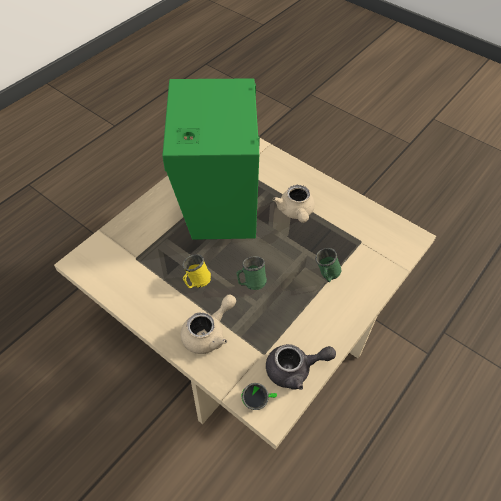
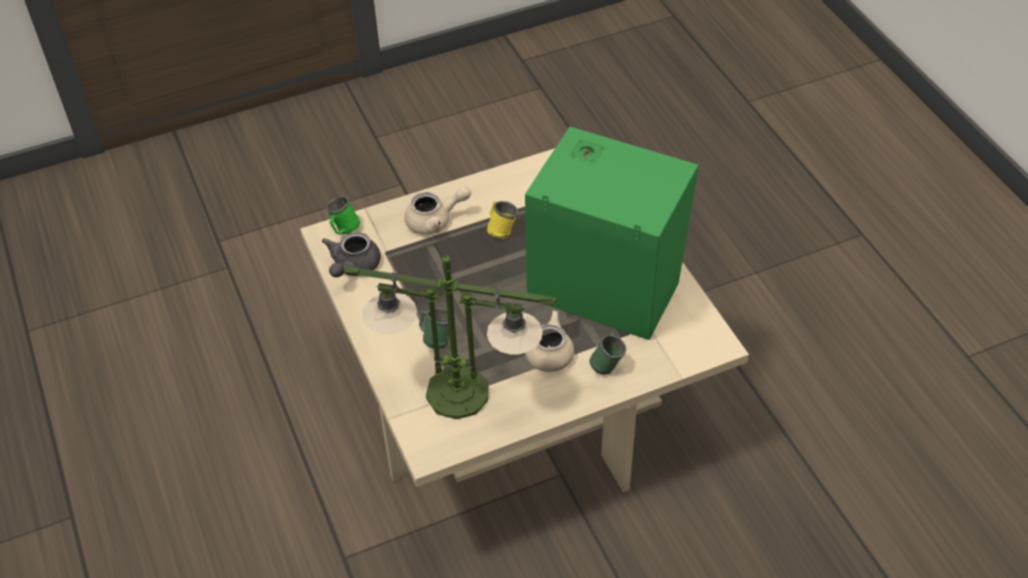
camera: 120 degrees right, 5 degrees down
beige teapot [181,294,236,354] -> beige teapot turned 90 degrees counterclockwise [405,186,471,235]
green mug [237,256,267,290] -> green mug moved to [589,332,626,375]
none -> table lamp [342,255,558,419]

